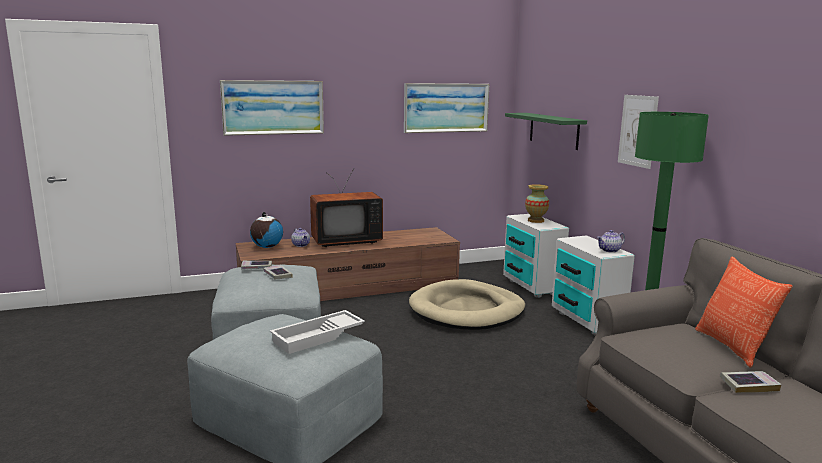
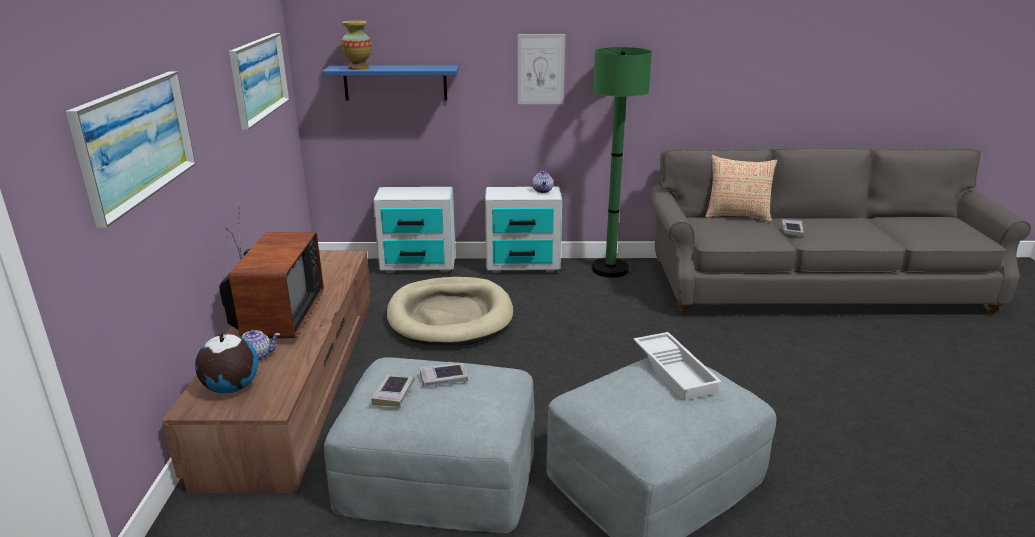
camera: 70 degrees left, 10 degrees up
green shelf [505,113,587,150] -> blue shelf [322,66,459,101]
vase [525,184,549,223] -> vase moved to [341,21,372,70]
orange pillow [695,256,792,368] -> beige pillow [705,155,777,222]

